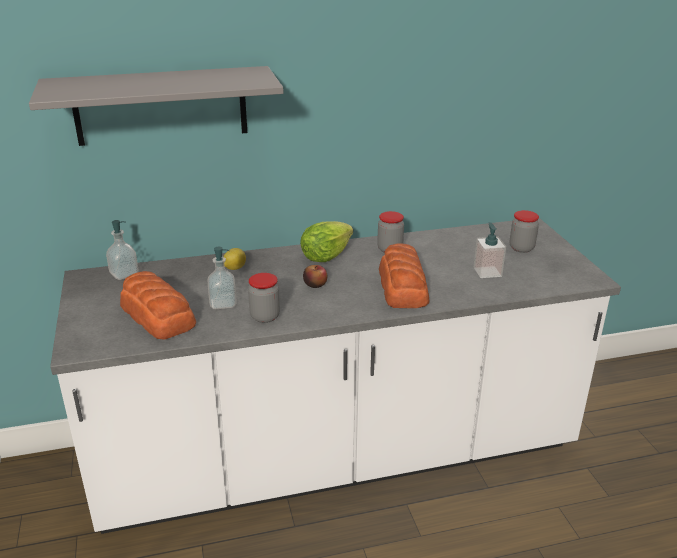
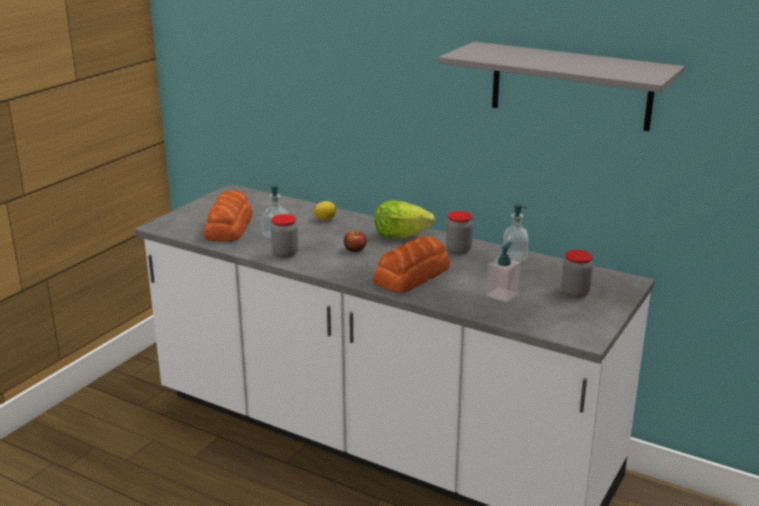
camera: 45 degrees right, 5 degrees down
grey shelf [29,66,284,146] -> grey shelf moved to [438,42,685,131]
soap dispenser [106,220,139,280] -> soap dispenser moved to [503,204,528,262]

